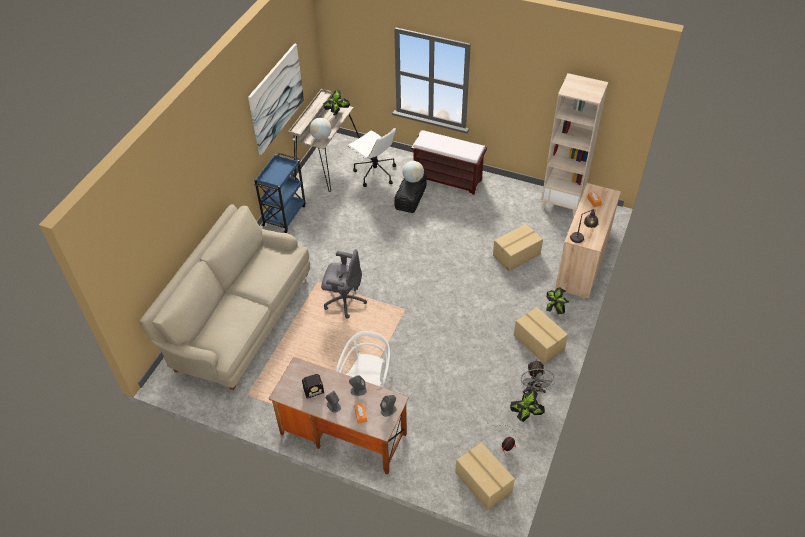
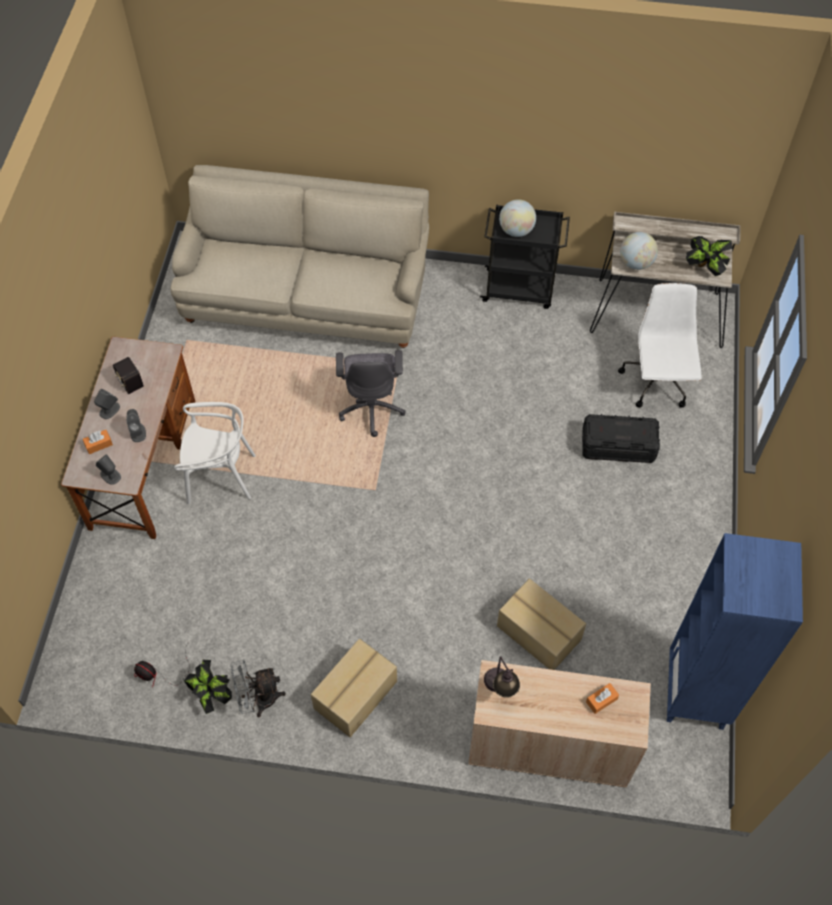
camera: 75 degrees right, 10 degrees up
picture [248,43,304,155] -> none
blue cart [254,153,306,233] -> black cart [480,205,570,309]
white office chair [347,128,396,187] -> white office chair turned 150 degrees clockwise [618,283,701,407]
globe [402,161,424,183] -> globe moved to [499,199,536,237]
brown bench [411,130,487,195] -> none
cardboard box [455,442,515,510] -> none
beige bookcase [541,73,608,217] -> blue bookcase [667,533,803,730]
potted plant [546,287,569,314] -> none

